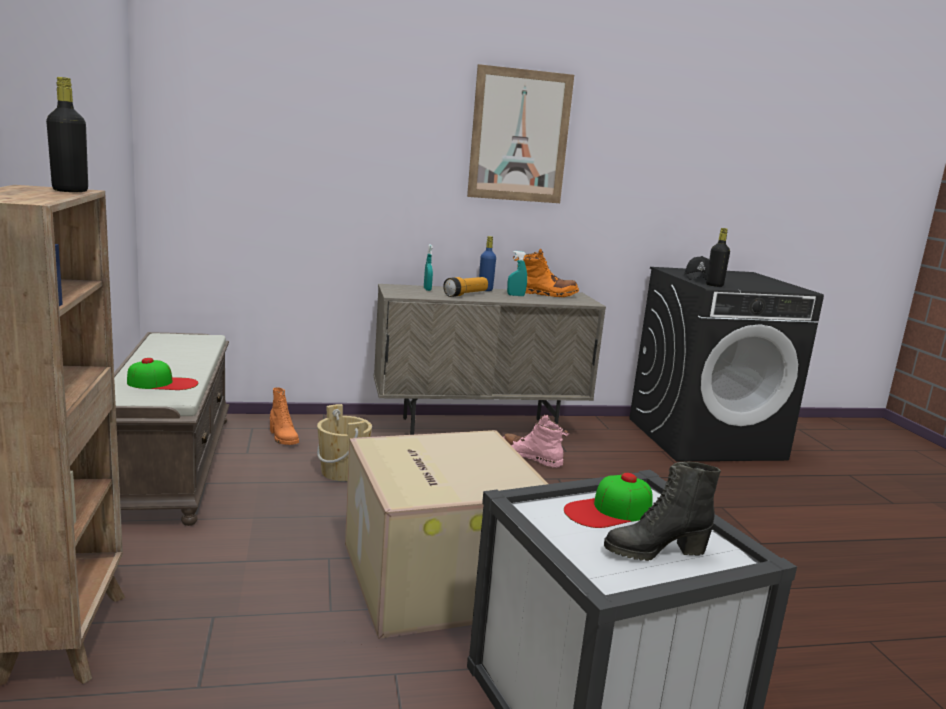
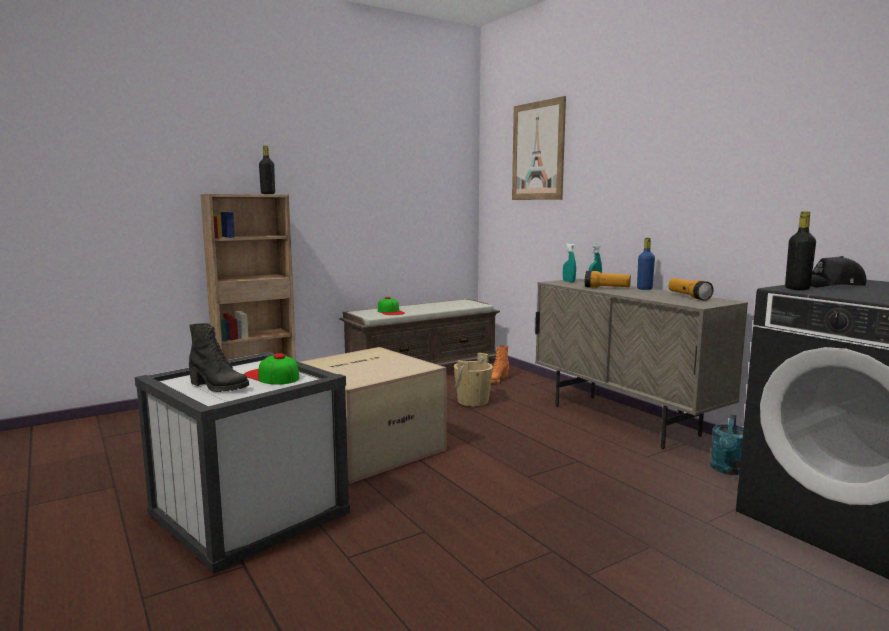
camera: 70 degrees right, 5 degrees down
picture [467,64,574,203] -> picture moved to [512,96,566,200]
pink boot [503,415,569,468] -> none
turquoise spray bottle [507,251,527,296] -> turquoise spray bottle moved to [563,243,576,282]
orange boot [513,249,579,297] -> flashlight [669,278,714,300]
black boot [604,462,721,561] -> black boot turned 150 degrees clockwise [189,323,249,392]
none -> turquoise watering can [710,415,744,475]

